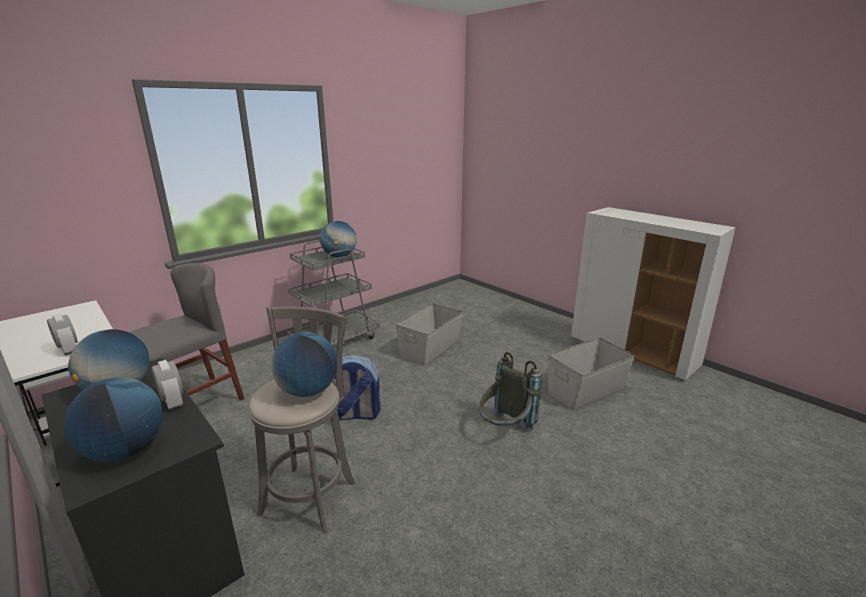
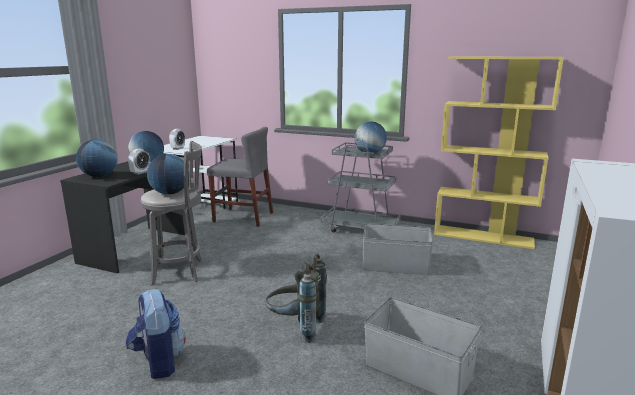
camera: 65 degrees right, 5 degrees down
backpack [334,355,381,420] -> backpack moved to [126,289,186,379]
none -> yellow bookcase [434,56,564,249]

